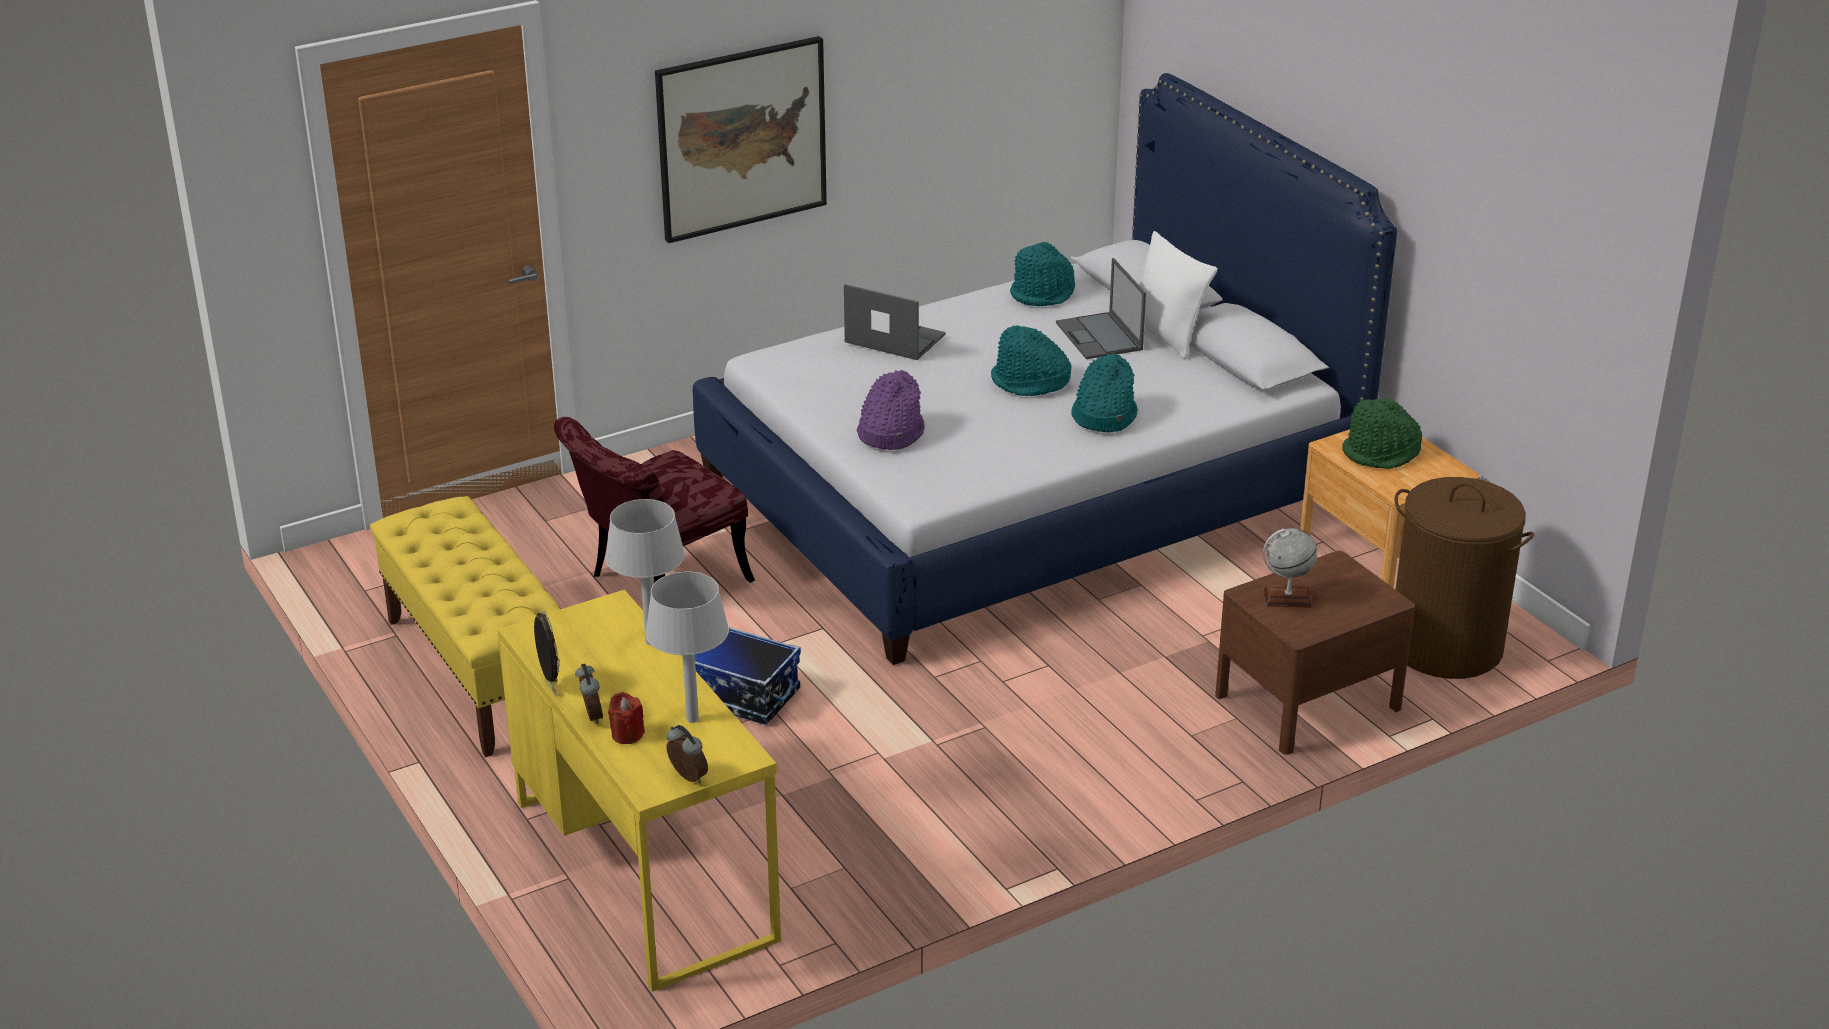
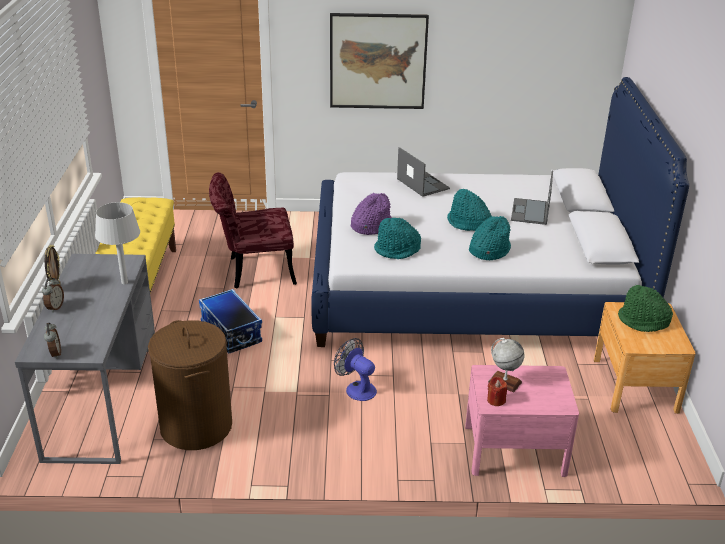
camera: 30 degrees right, 0 degrees up
yellow desk [498,589,781,992] -> grey desk [15,254,155,464]
red candle [608,692,645,744] -> red candle moved to [487,376,507,406]
grey table lamp [645,571,729,723] -> none
turquoise hat [1010,242,1075,306] -> turquoise hat moved to [374,218,421,259]
white pillow [1139,231,1218,359] -> none
brown nightstand [1215,551,1415,755] -> pink nightstand [465,365,579,477]
brown laundry basket [1395,477,1534,679] -> brown laundry basket moved to [148,320,232,450]
none -> fan [334,338,377,401]

